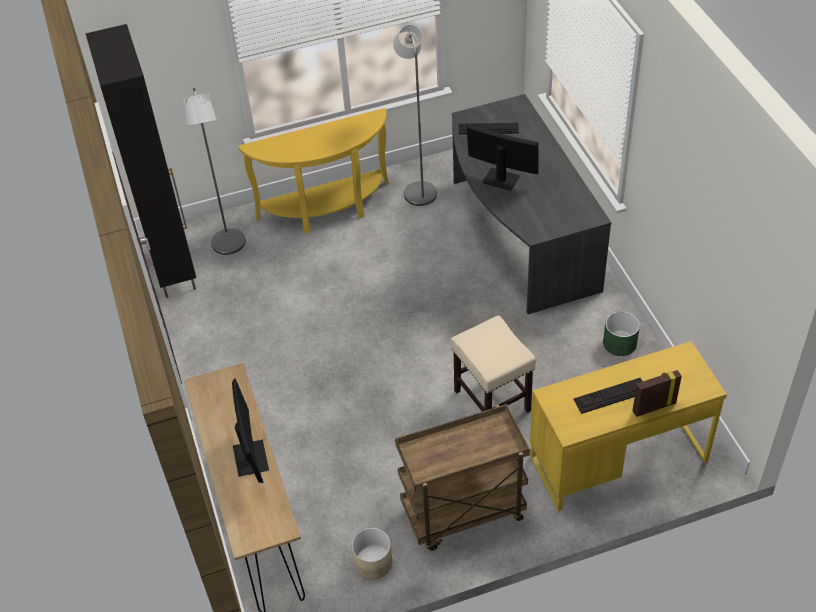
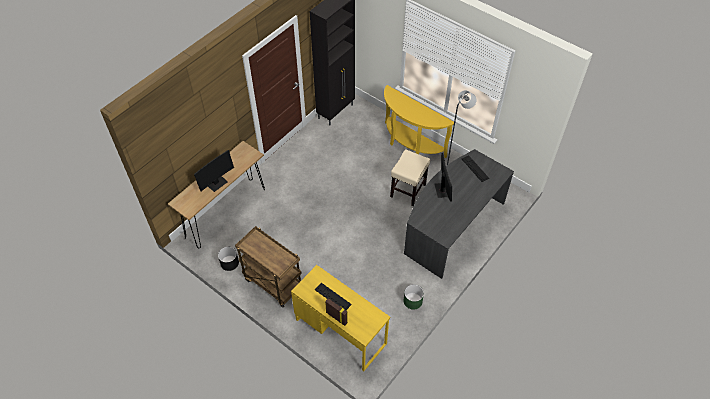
camera: 55 degrees right, 5 degrees up
grey floor lamp [183,88,246,255] -> none
beige planter [352,528,393,579] -> black planter [218,247,239,271]
beige stool [451,315,536,413] -> beige stool moved to [390,149,430,206]

